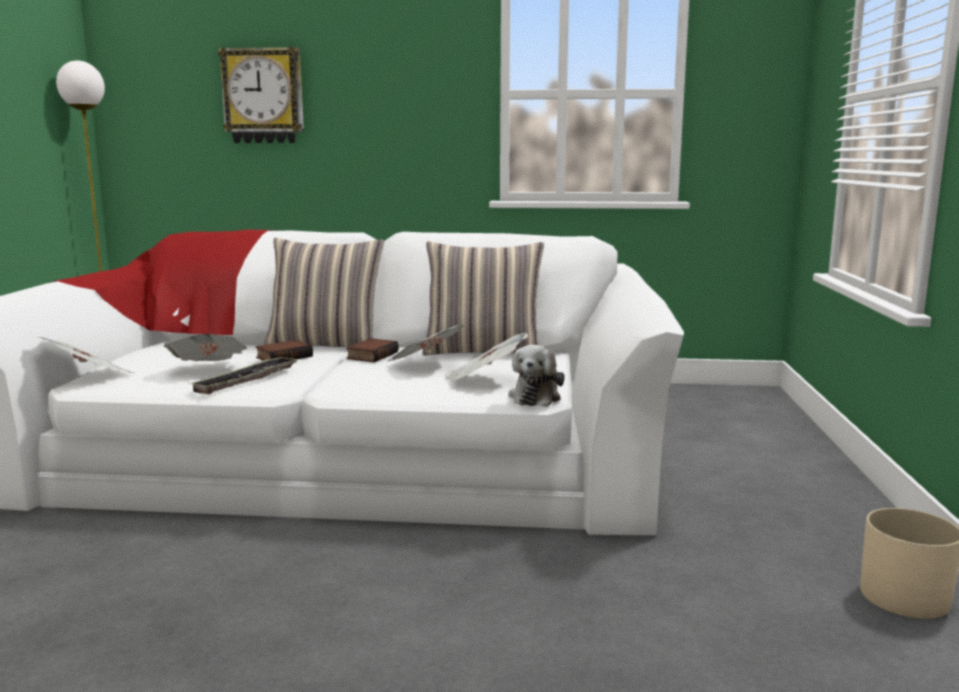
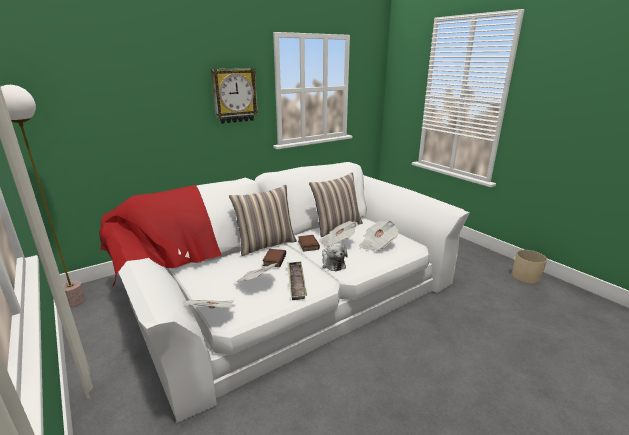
camera: 40 degrees left, 10 degrees up
wall clock [218,47,304,143] -> wall clock moved to [211,68,259,124]
plush toy [508,345,565,407] -> plush toy moved to [322,243,348,272]

